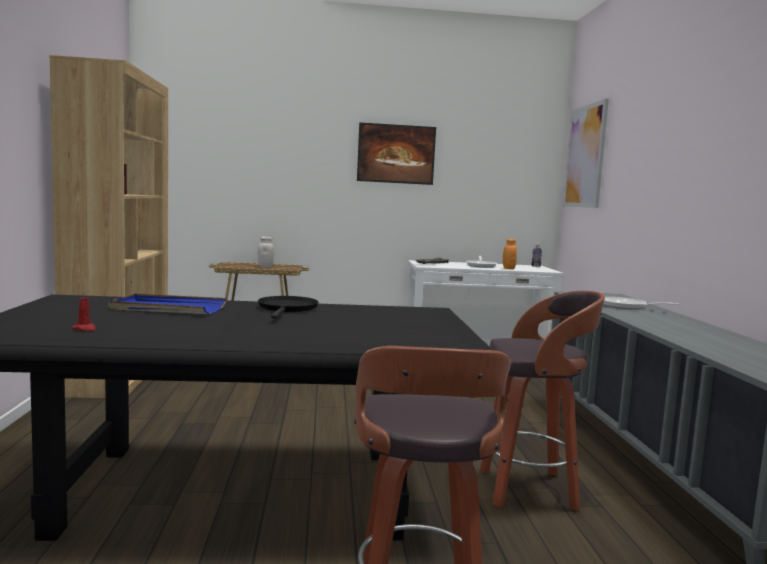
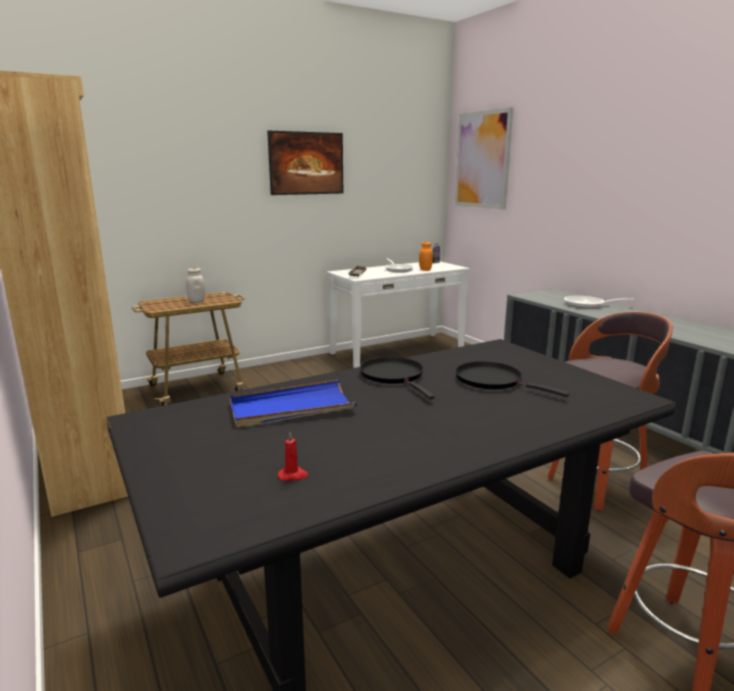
camera: 25 degrees left, 10 degrees up
none -> black frying pan [455,361,569,397]

